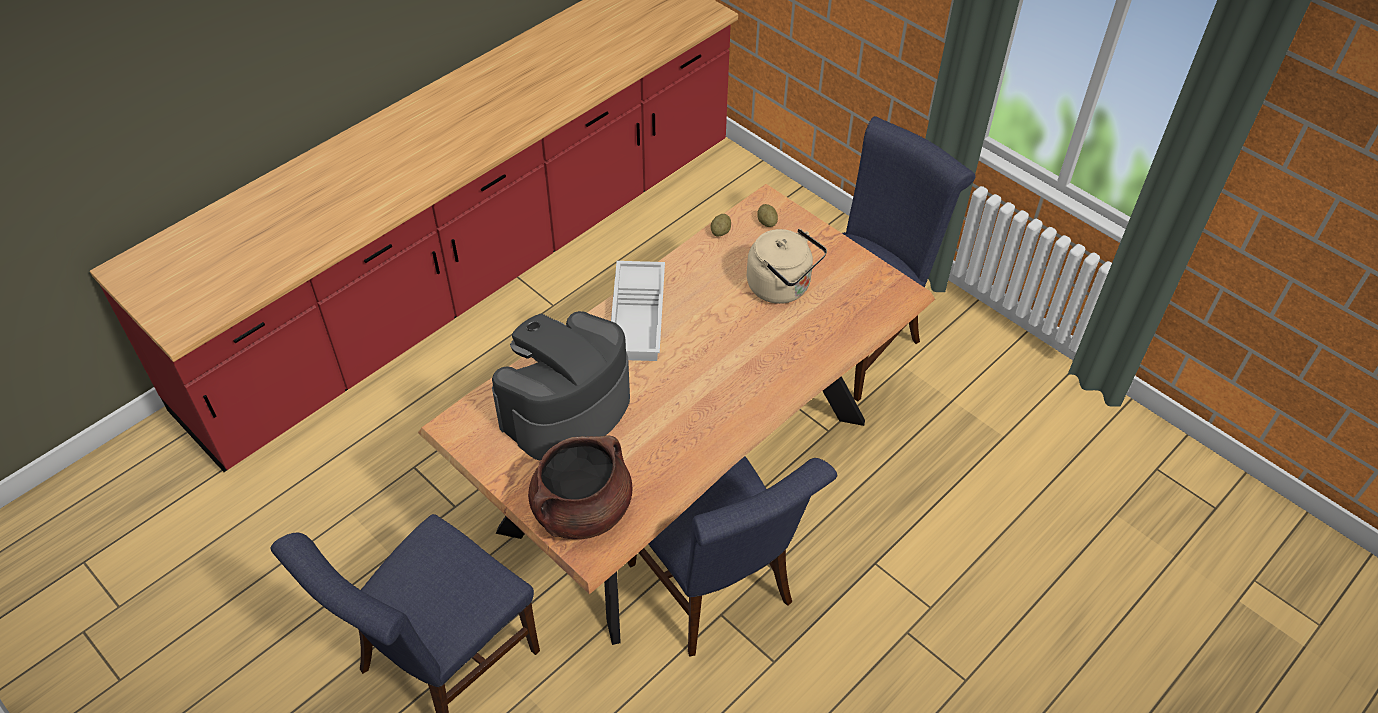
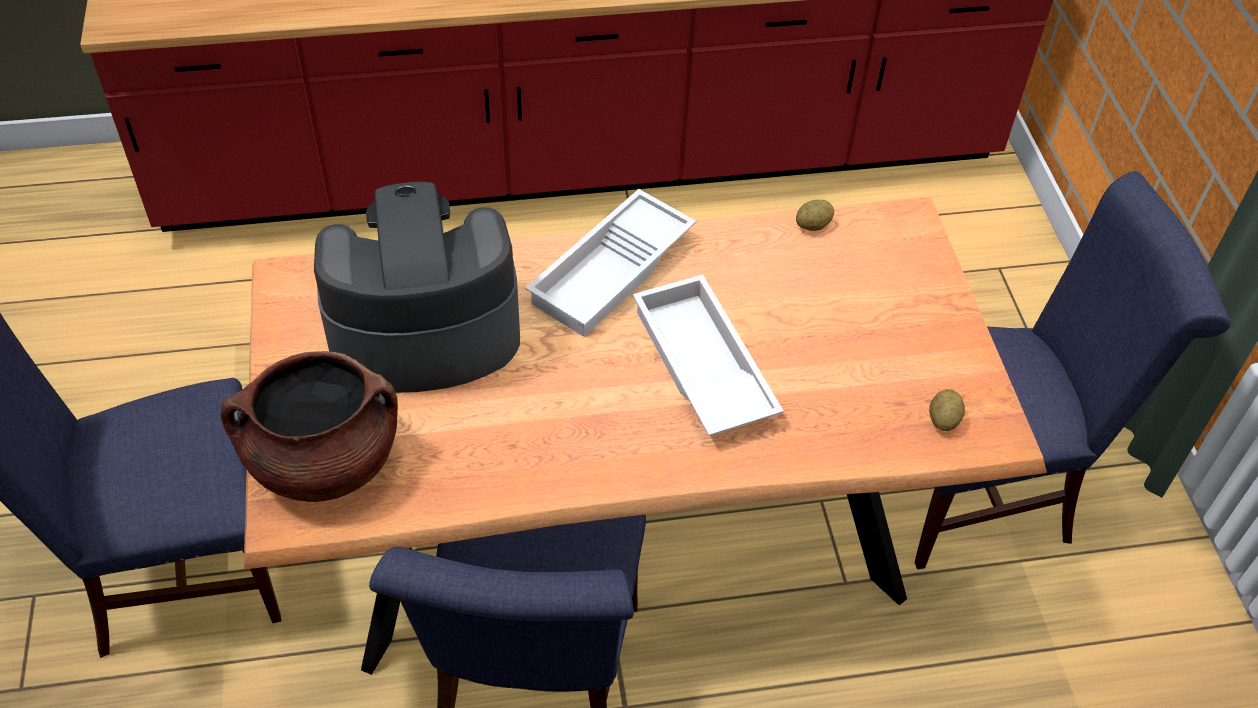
camera: 35 degrees right, 0 degrees up
beige kettle [747,229,827,304] -> none
potato [757,204,778,227] -> potato moved to [929,389,965,431]
none -> white tray [633,274,784,436]

